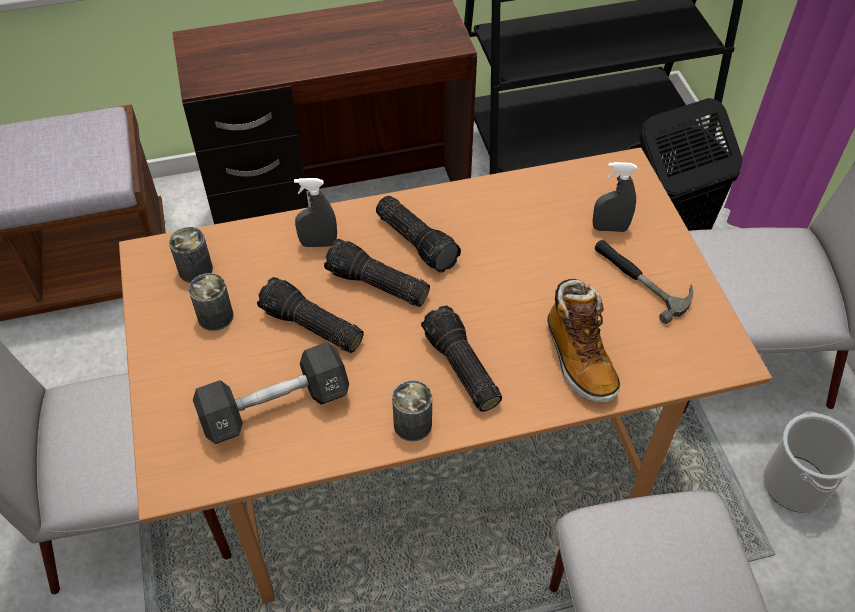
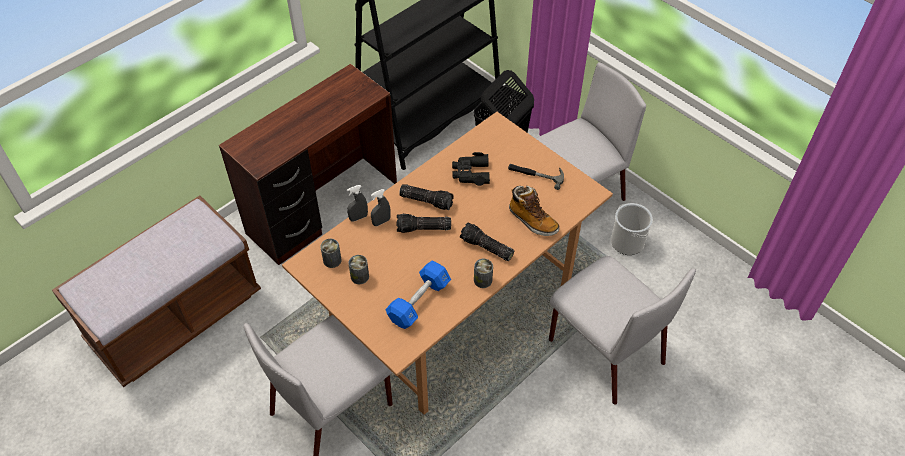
camera: 30 degrees left, 0 degrees up
black dumbbell [193,342,349,444] -> blue dumbbell [385,261,451,329]
flashlight [257,277,364,353] -> none
grey spray bottle [593,162,637,232] -> grey spray bottle moved to [347,185,368,221]
none -> black binoculars [452,152,490,186]

